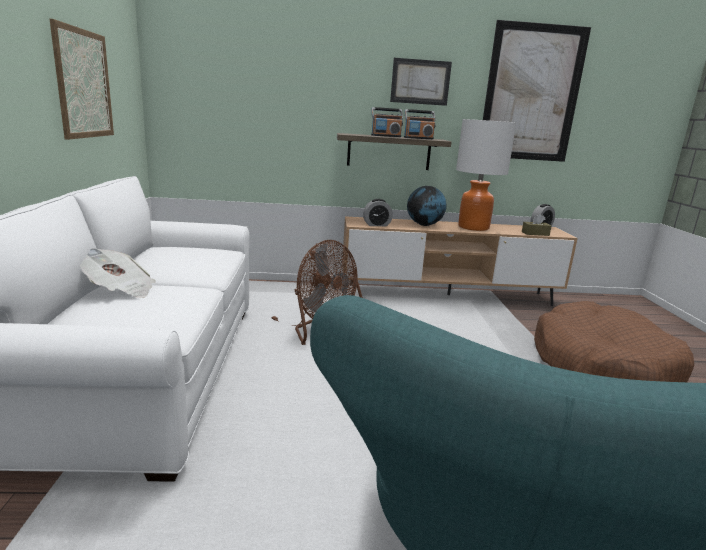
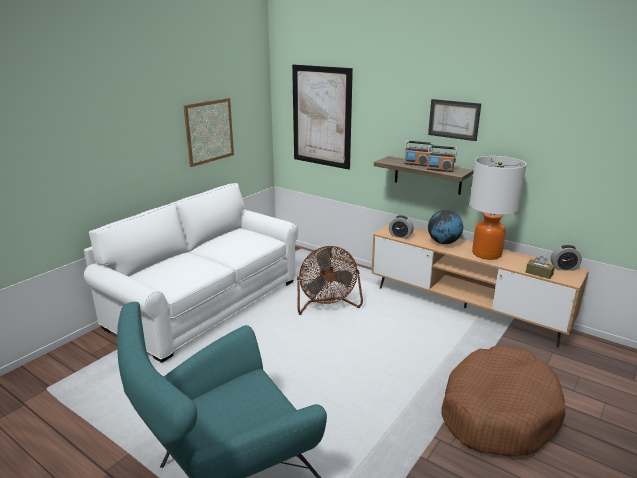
camera: 40 degrees right, 5 degrees up
newspaper [79,248,156,298] -> none
picture [483,20,591,162] -> picture moved to [292,65,353,170]

